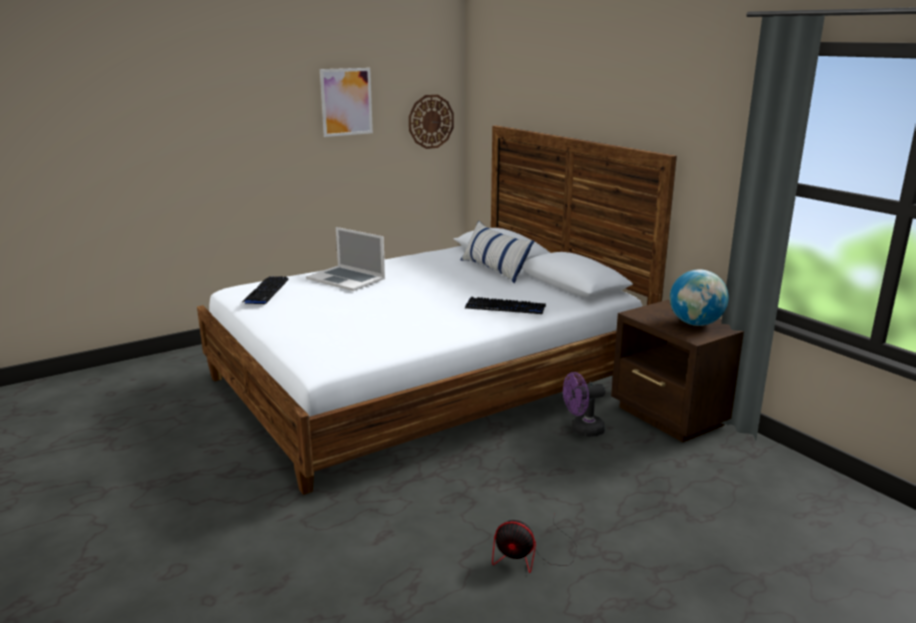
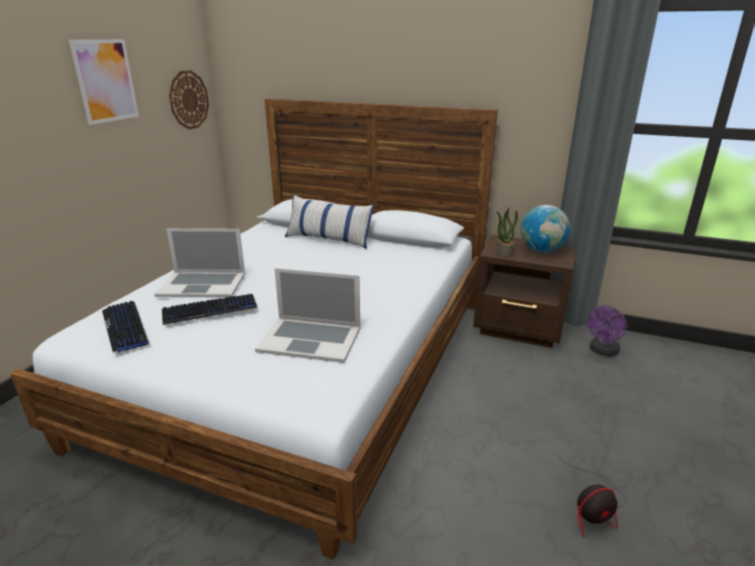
camera: 35 degrees left, 5 degrees up
keyboard [465,297,546,314] -> keyboard moved to [162,294,258,325]
purple fan [563,372,605,437] -> purple fan moved to [587,305,627,357]
none -> laptop [255,268,360,363]
none -> potted plant [496,207,518,258]

